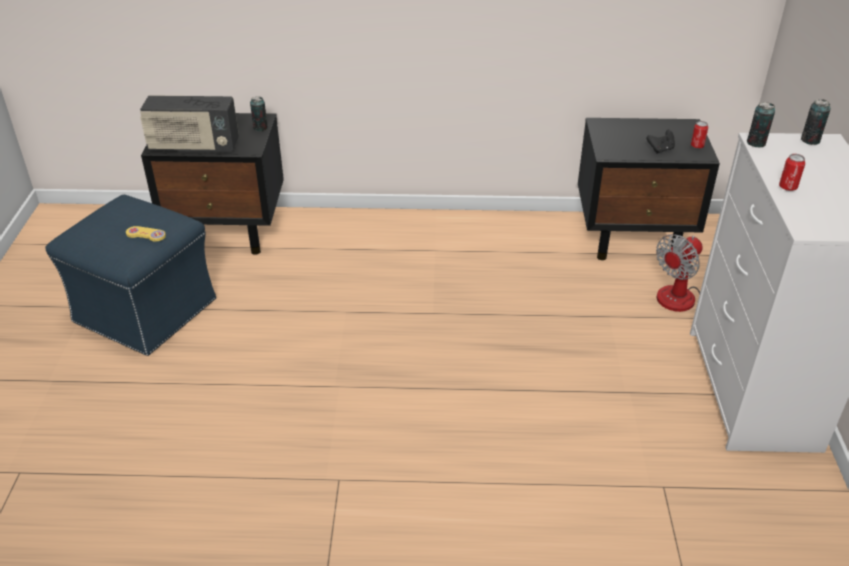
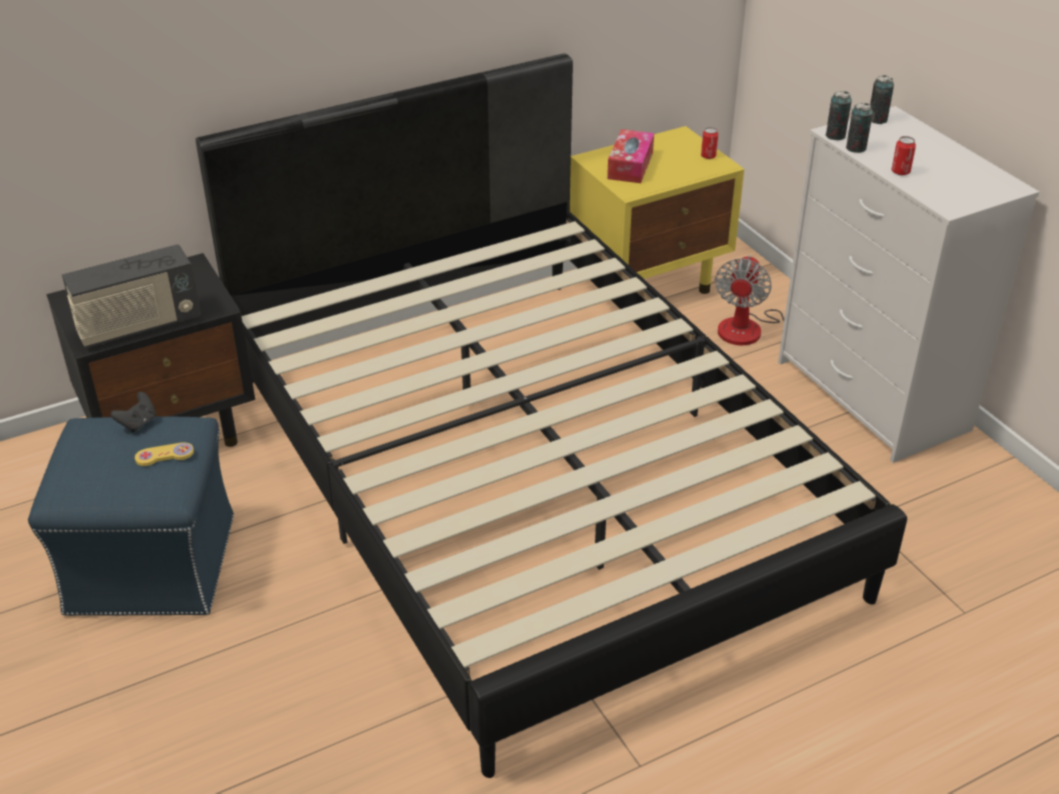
camera: 30 degrees left, 0 degrees up
can [250,96,268,131] -> can moved to [846,103,873,153]
black nightstand [578,118,720,260] -> yellow nightstand [570,126,744,294]
black game controller [647,130,675,154] -> black game controller moved to [111,392,156,432]
none -> black bed [196,53,907,778]
none -> tissue box [607,129,654,183]

